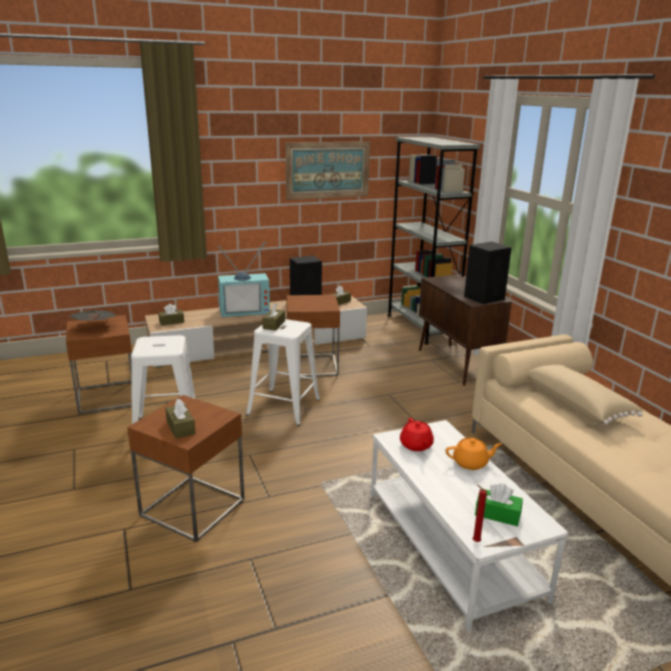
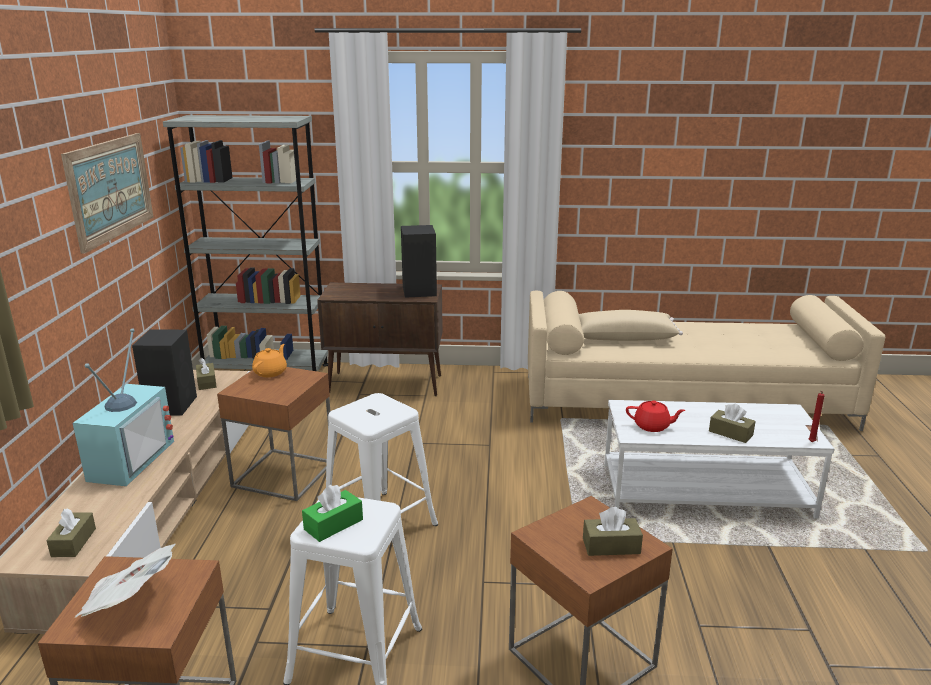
camera: 65 degrees left, 0 degrees up
brown tissue box [262,303,285,331] -> brown tissue box moved to [709,404,756,443]
orange teapot [446,438,502,470] -> orange teapot moved to [252,344,287,377]
green tissue box [475,483,523,526] -> green tissue box moved to [302,485,363,542]

